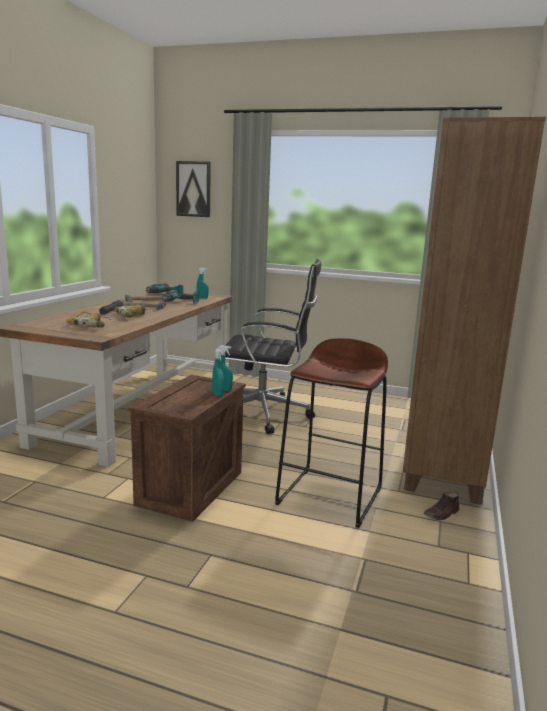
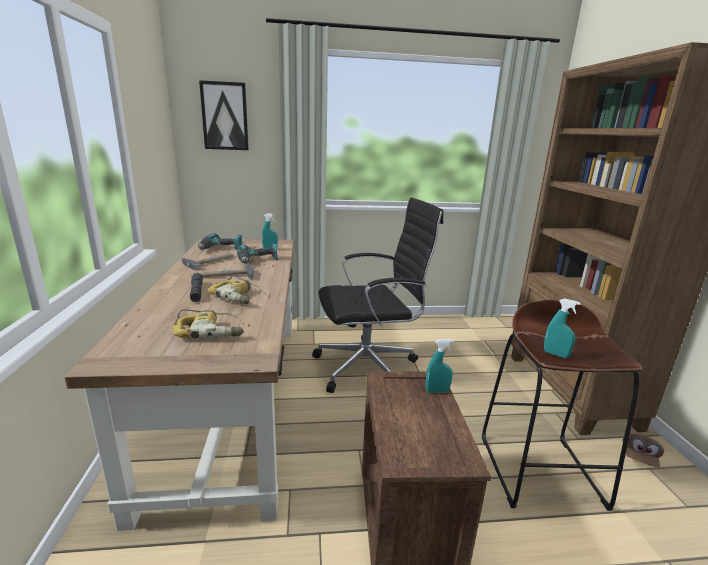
camera: 25 degrees left, 5 degrees up
turquoise spray bottle [212,348,224,396] -> turquoise spray bottle moved to [544,298,581,358]
brown shoe [424,491,460,520] -> brown cap [623,434,664,467]

